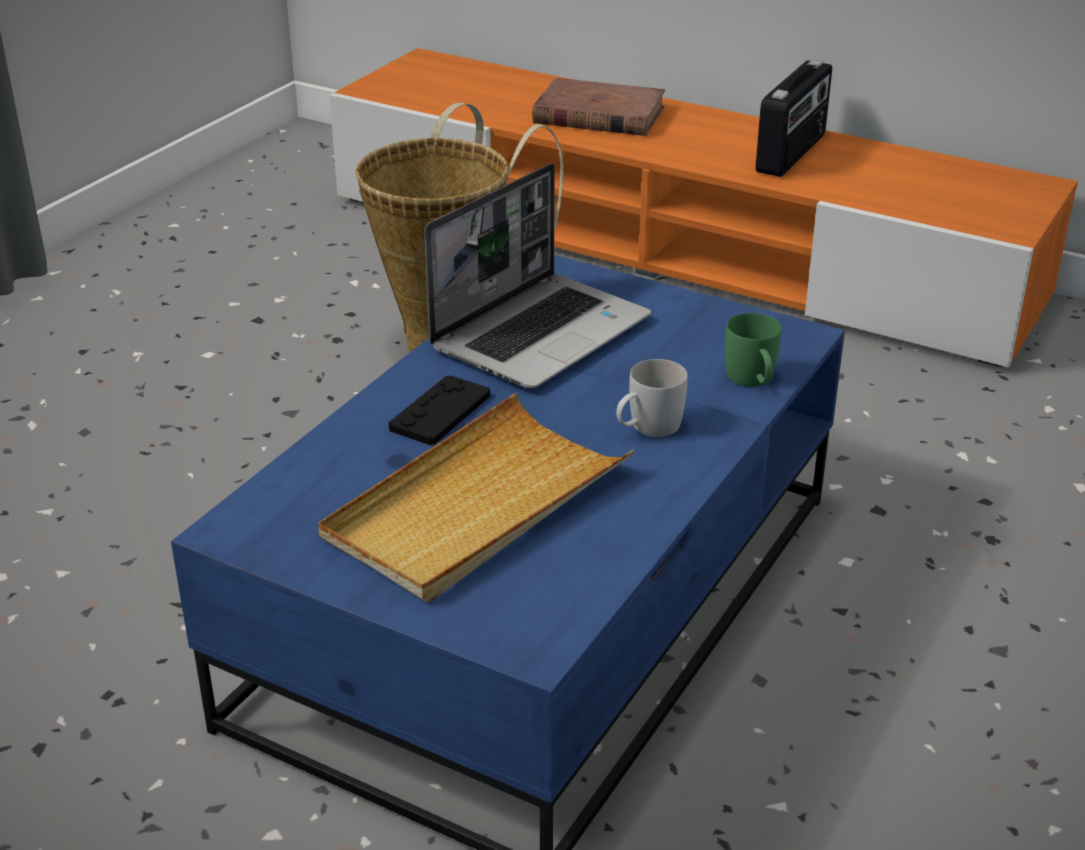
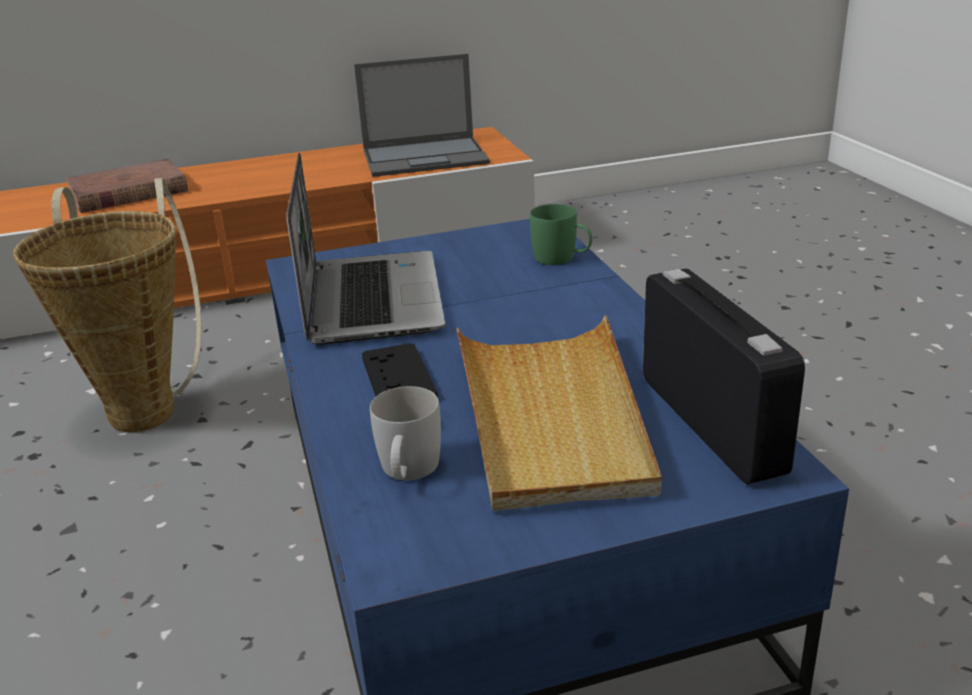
camera: 45 degrees left, 5 degrees down
white mug [616,359,688,437] -> white mug moved to [370,386,441,480]
radio [756,60,832,177] -> radio moved to [643,268,805,484]
none -> laptop [354,53,490,177]

